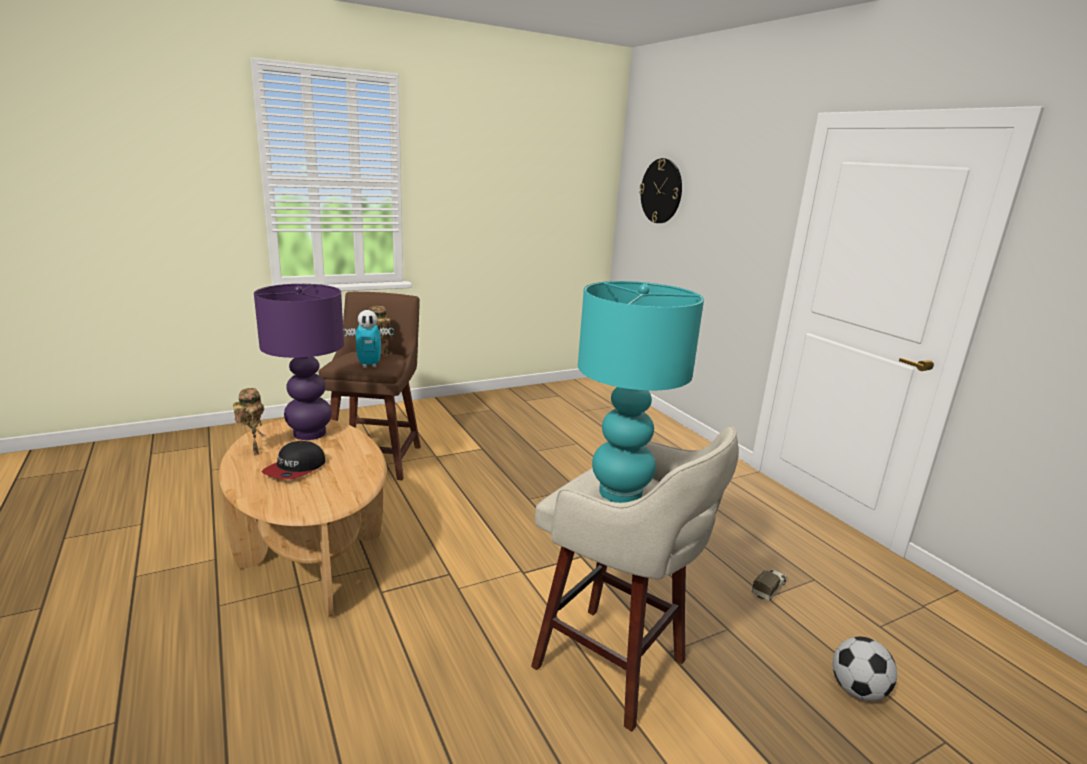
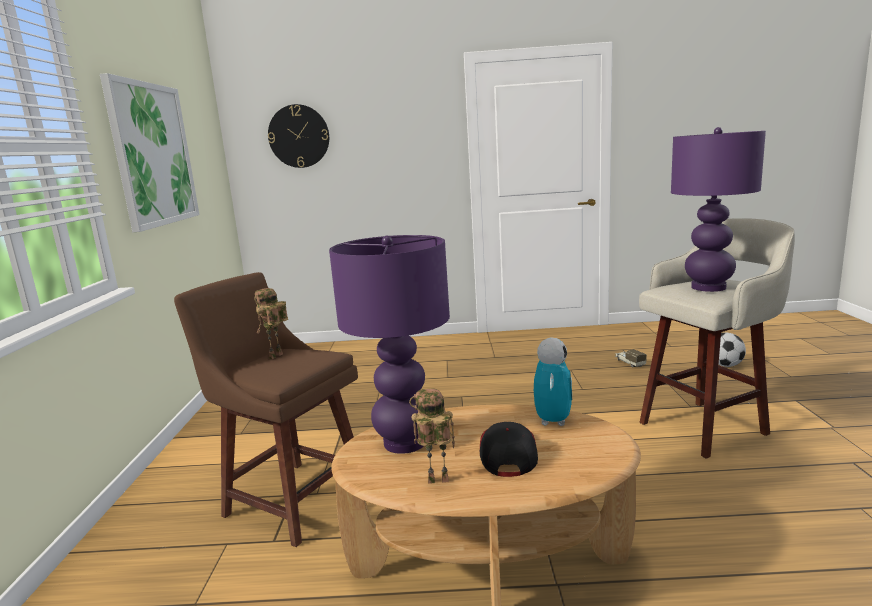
camera: 60 degrees left, 5 degrees down
cap [262,441,325,479] -> cap turned 135 degrees counterclockwise [480,422,538,477]
toy robot [343,310,394,368] -> toy robot moved to [534,338,572,426]
turquoise table lamp [578,281,704,503] -> purple table lamp [671,127,766,292]
none -> picture [100,73,199,232]

